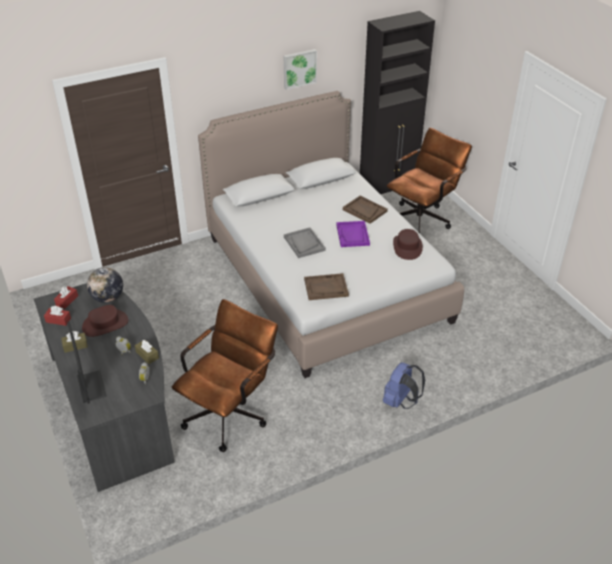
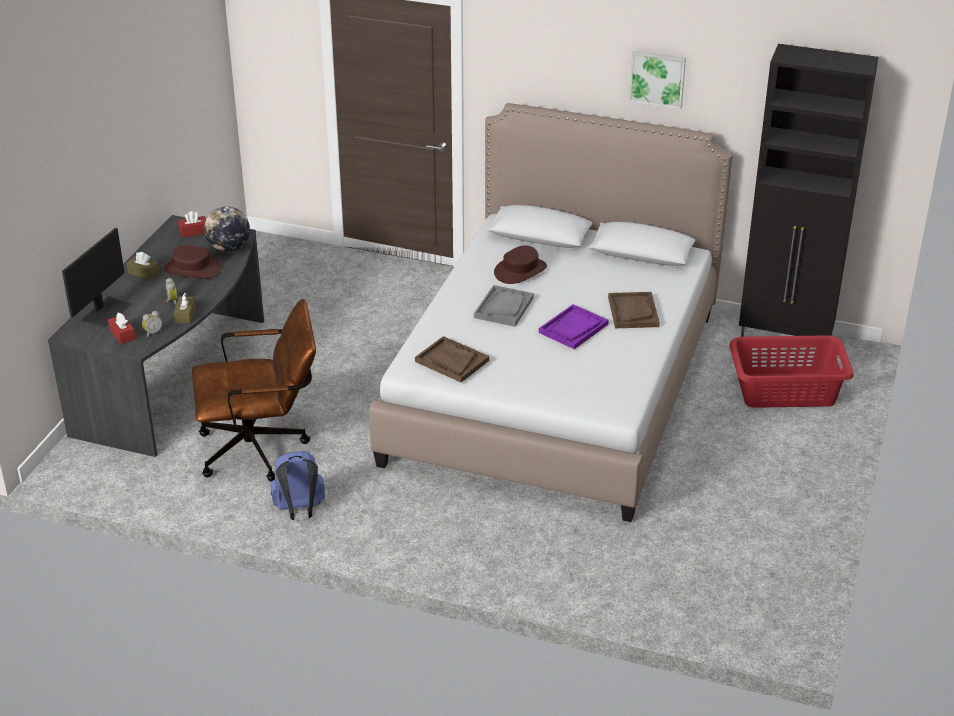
camera: 45 degrees right, 5 degrees down
red tissue box [44,306,71,326] -> red tissue box moved to [108,313,136,344]
blue backpack [383,362,425,409] -> blue backpack moved to [270,451,325,520]
brown office chair [387,128,472,233] -> red laundry basket [729,335,854,408]
brown hat [393,229,423,260] -> brown hat moved to [494,245,547,284]

